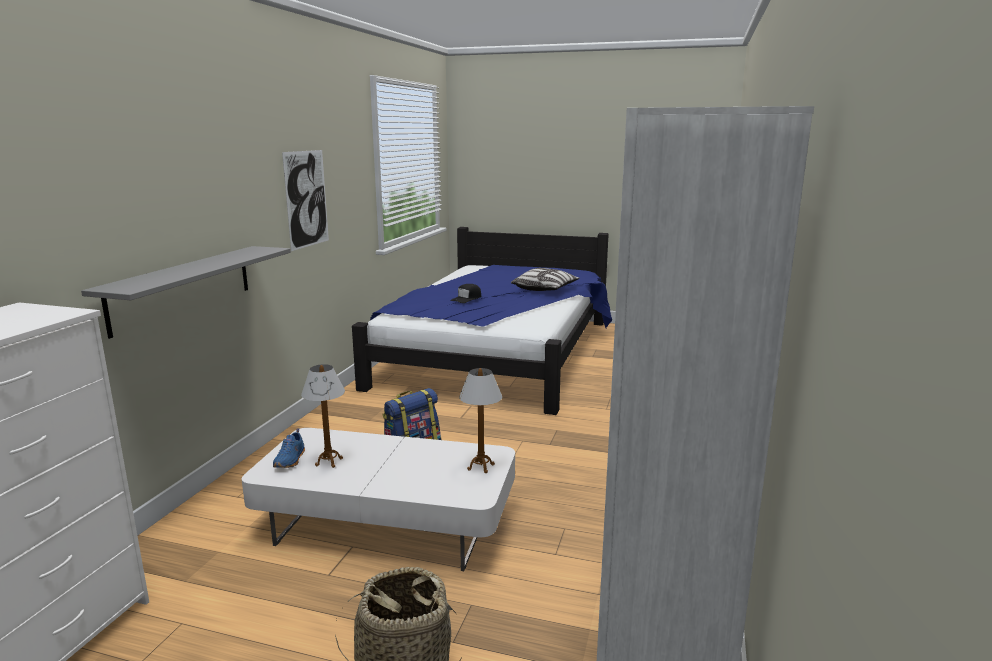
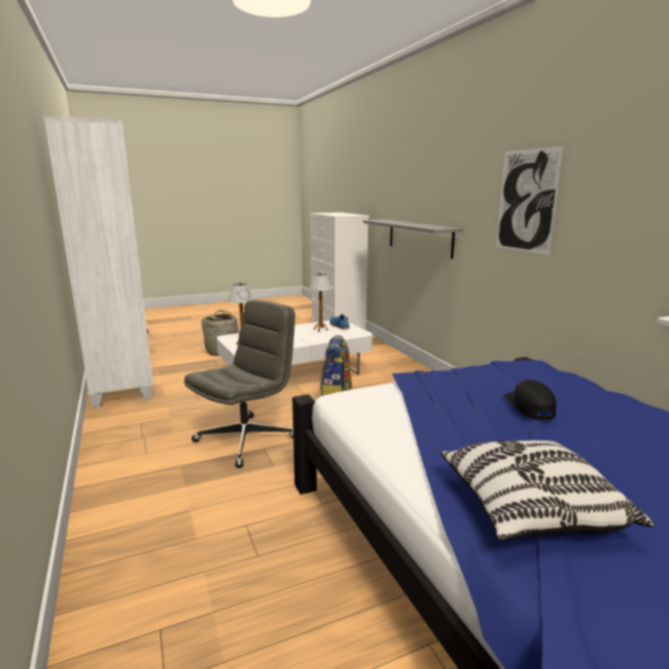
camera: 140 degrees right, 0 degrees up
none -> grey office chair [184,300,295,468]

